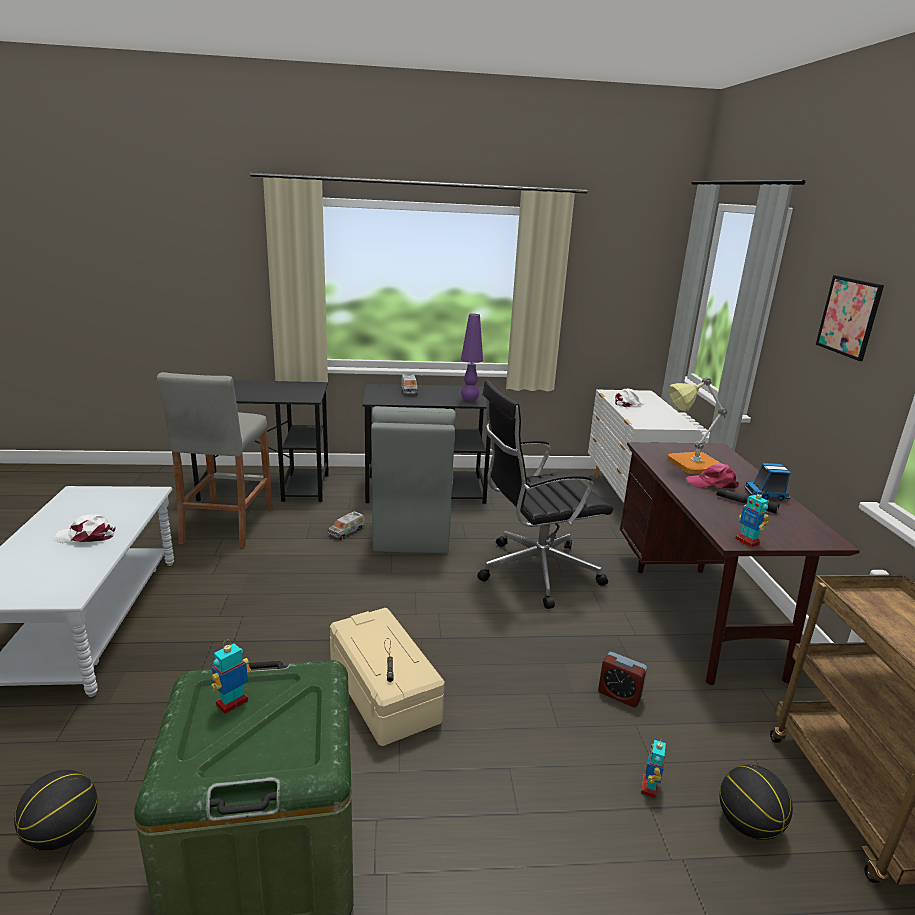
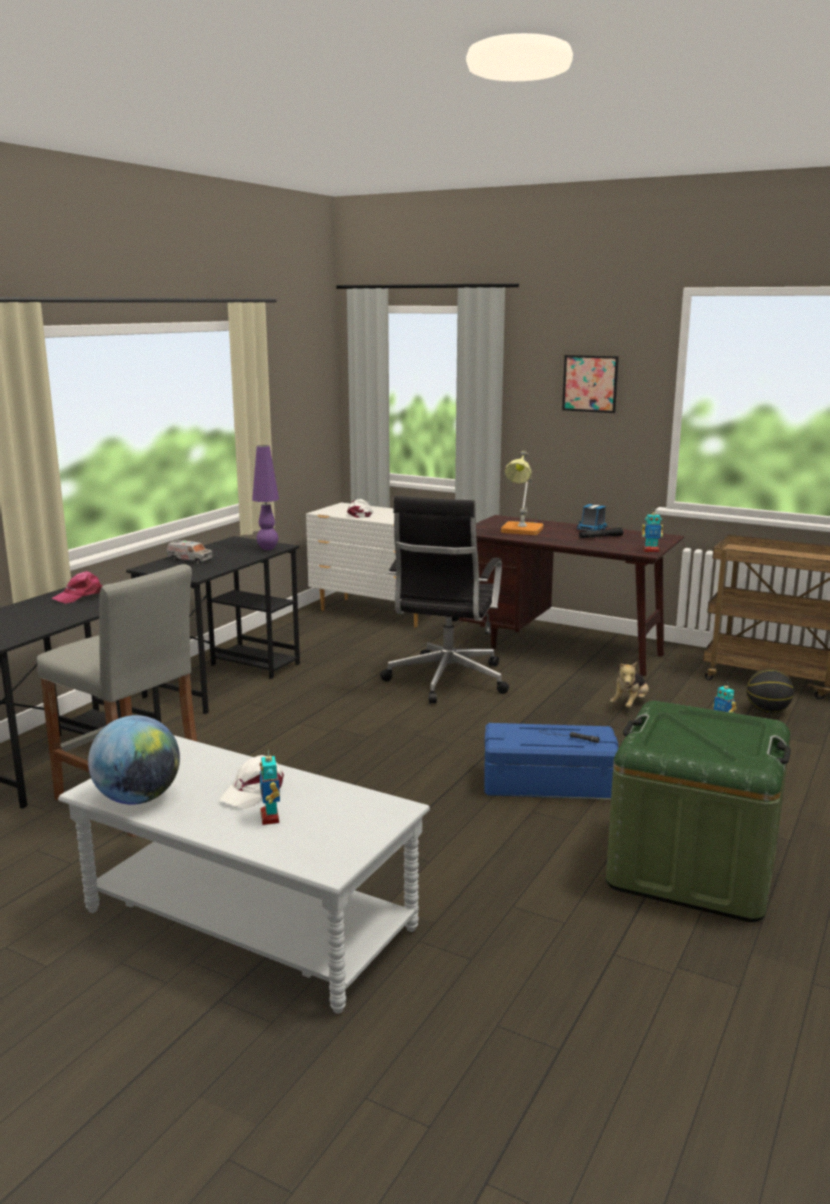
camera: 55 degrees left, 5 degrees down
basketball [14,770,98,851] -> none
toy robot [211,641,251,714] -> toy robot moved to [260,750,280,825]
toy truck [328,511,365,540] -> none
beige storage box [330,608,445,746] -> blue storage box [484,723,619,800]
grey chair [371,406,456,553] -> none
alarm clock [598,652,647,707] -> plush toy [610,662,649,708]
pink cap [686,464,739,488] -> pink cap moved to [51,571,103,604]
none -> globe [88,715,180,805]

